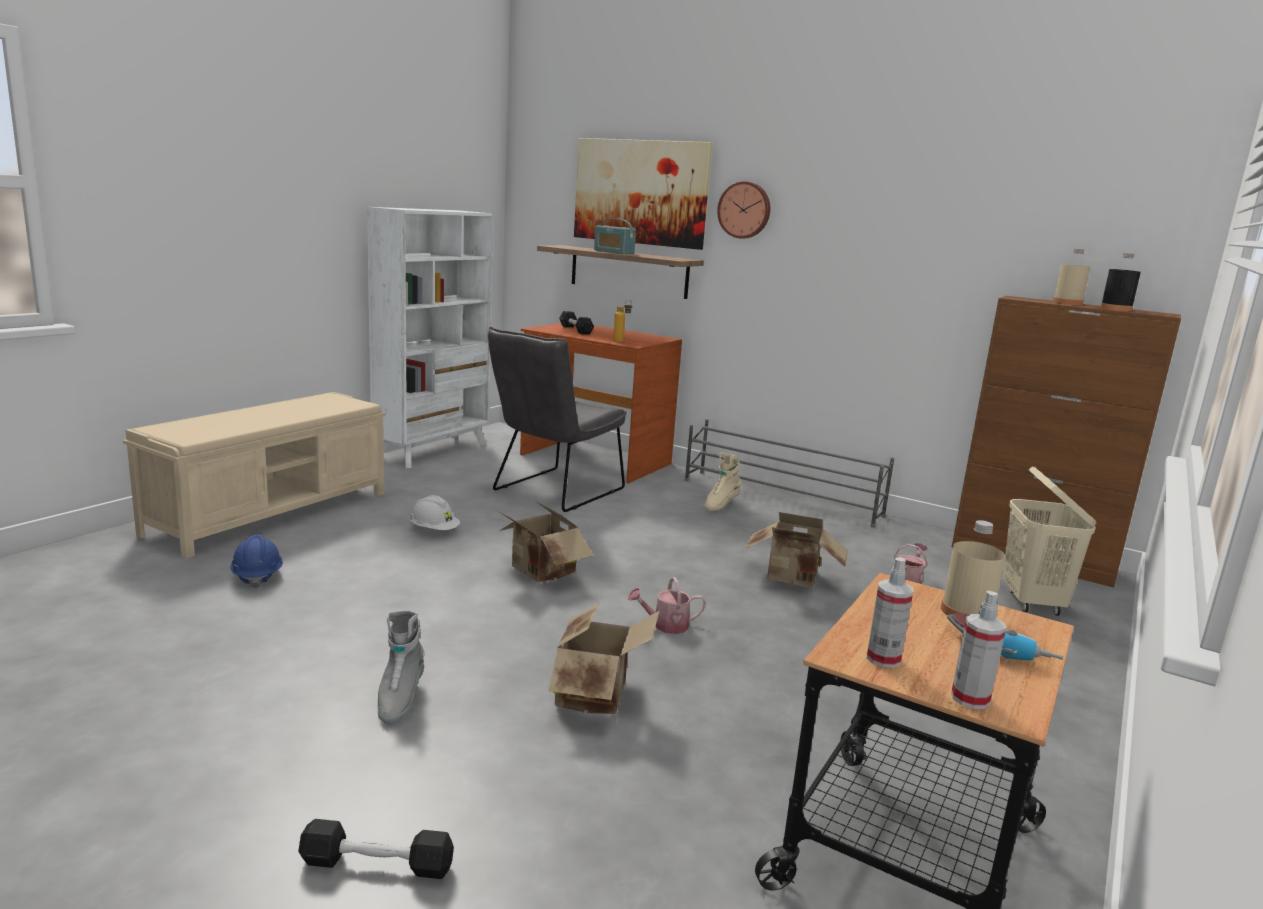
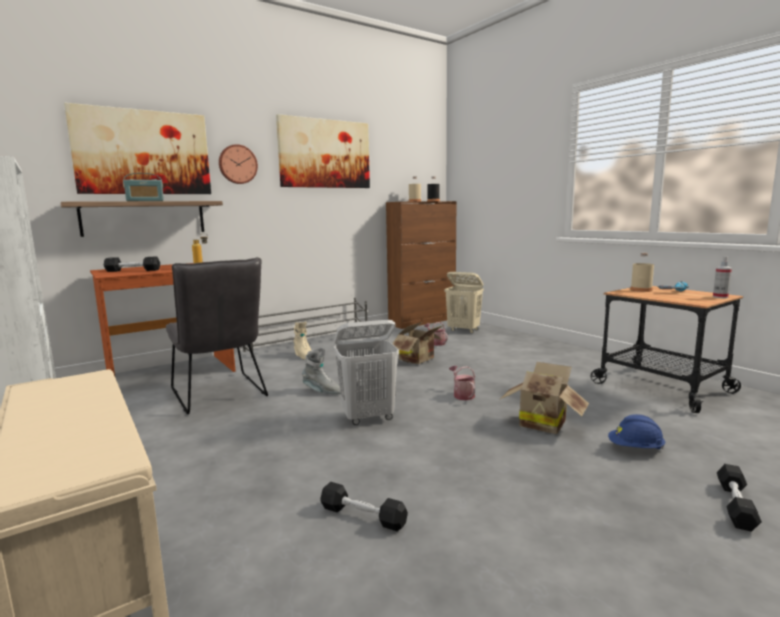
camera: 65 degrees left, 5 degrees down
blue hard hat [231,535,283,589] -> blue hard hat moved to [608,414,665,449]
grey boot [378,610,424,724] -> grey boot moved to [302,347,340,395]
white hard hat [409,495,460,530] -> none
cardboard box [495,502,594,582] -> white laundry basket [334,320,399,425]
watering can [628,577,706,634] -> watering can turned 150 degrees clockwise [449,366,475,400]
spray bottle [867,557,913,668] -> none
none -> picture [276,114,370,188]
none -> black dumbbell [320,482,408,531]

